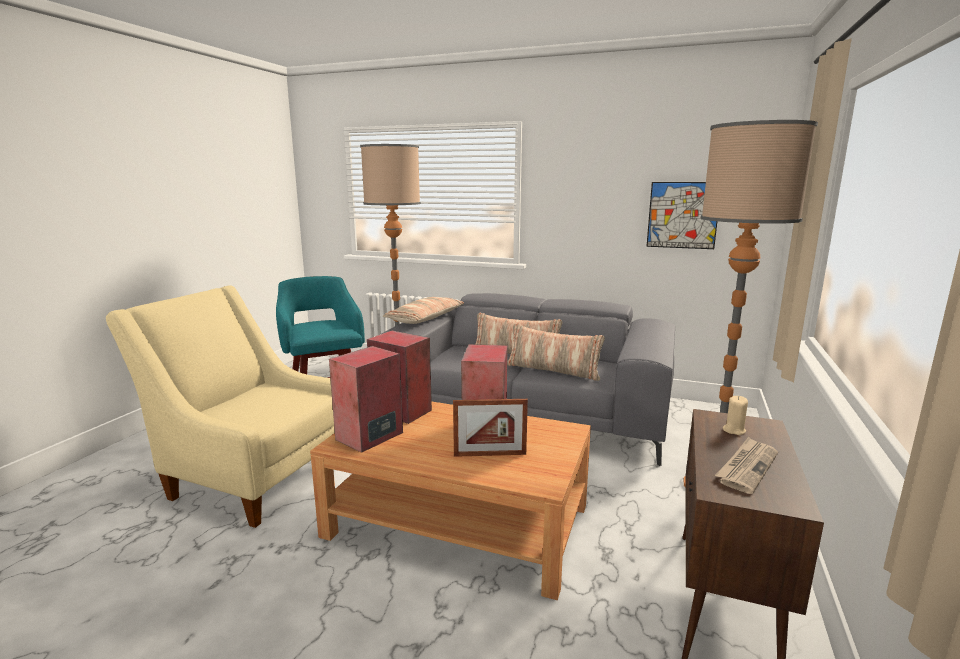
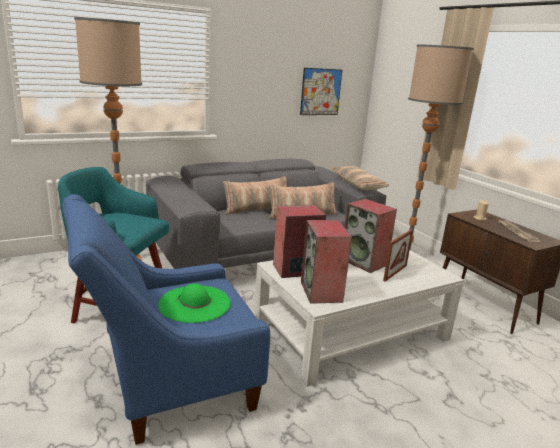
camera: 50 degrees left, 5 degrees up
beige armchair [106,286,335,528] -> blue armchair [62,194,270,445]
brown coffee table [310,402,591,600] -> white coffee table [254,240,464,387]
pillow [383,297,464,324] -> pillow moved to [331,166,389,190]
none -> green hat [158,283,231,323]

